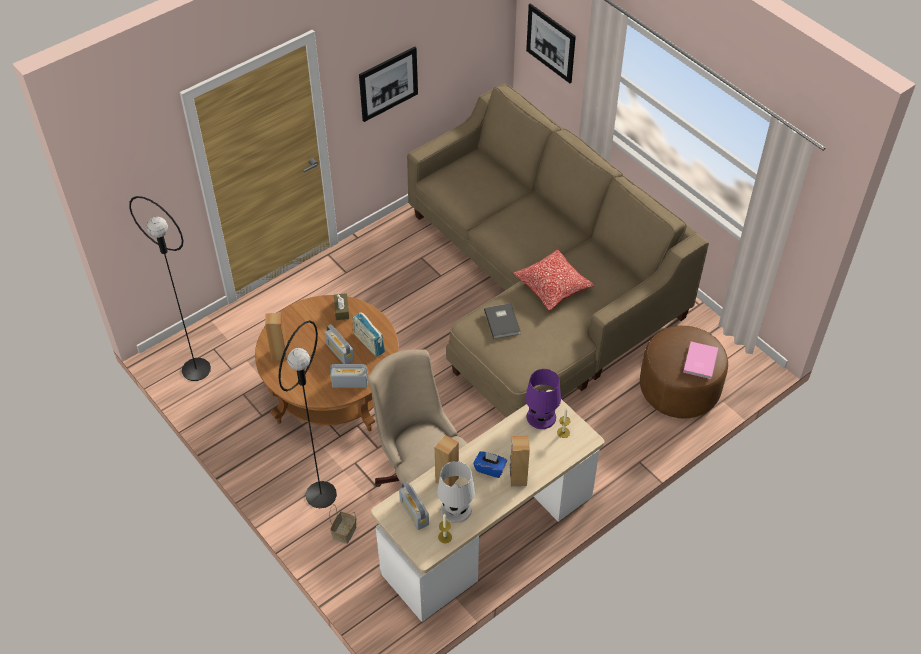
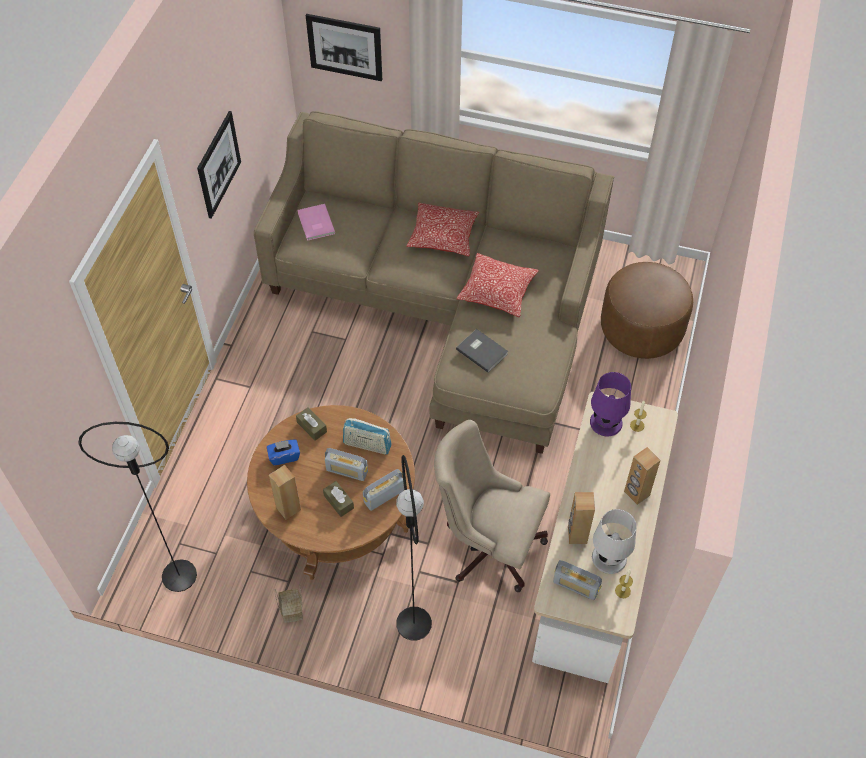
camera: 35 degrees left, 5 degrees up
basket [329,504,356,544] -> basket moved to [275,585,303,623]
blue tissue box [473,451,507,478] -> blue tissue box moved to [267,439,300,466]
pink book [683,342,718,379] -> pink book moved to [297,204,335,241]
none -> brown tissue box [323,481,354,517]
none -> pillow [406,203,479,256]

